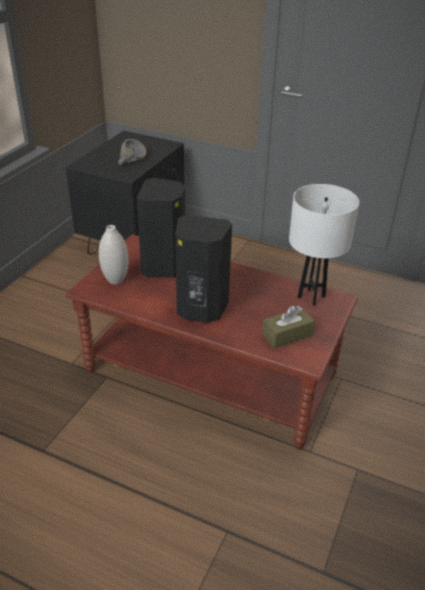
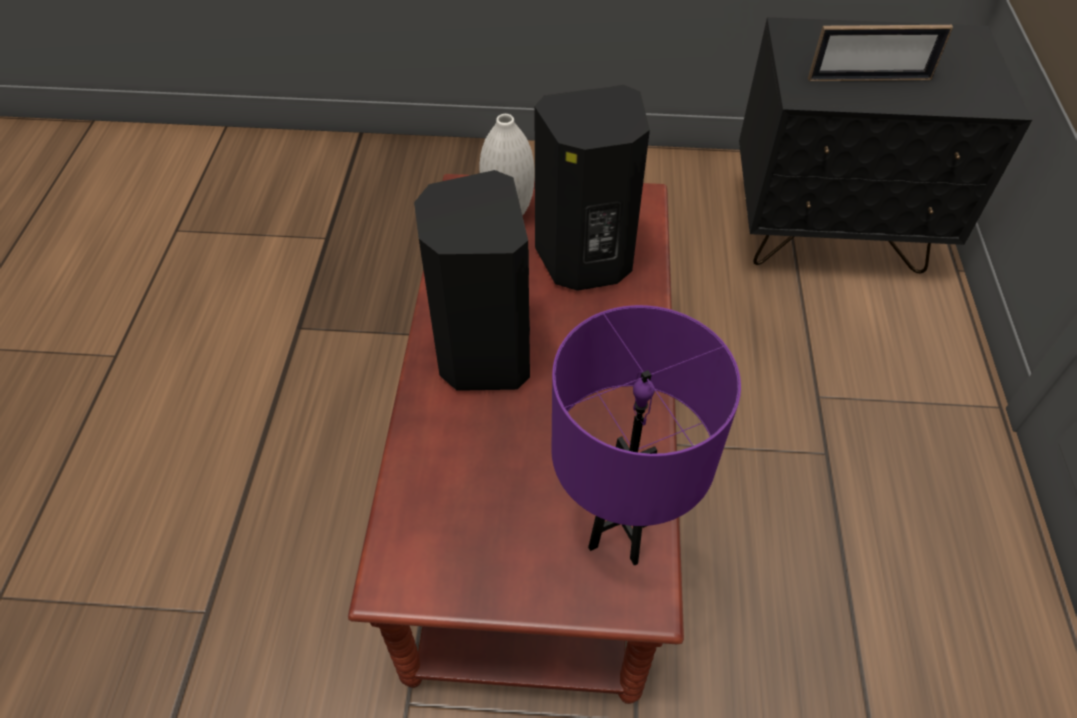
camera: 70 degrees right, 15 degrees up
grey bowl [118,139,146,165] -> picture frame [808,25,953,81]
brown tissue box [262,306,315,349] -> none
white table lamp [289,184,359,306] -> purple table lamp [552,305,741,566]

